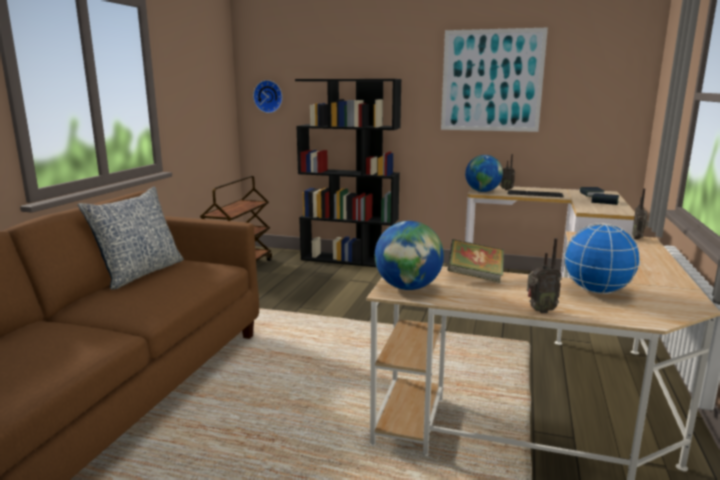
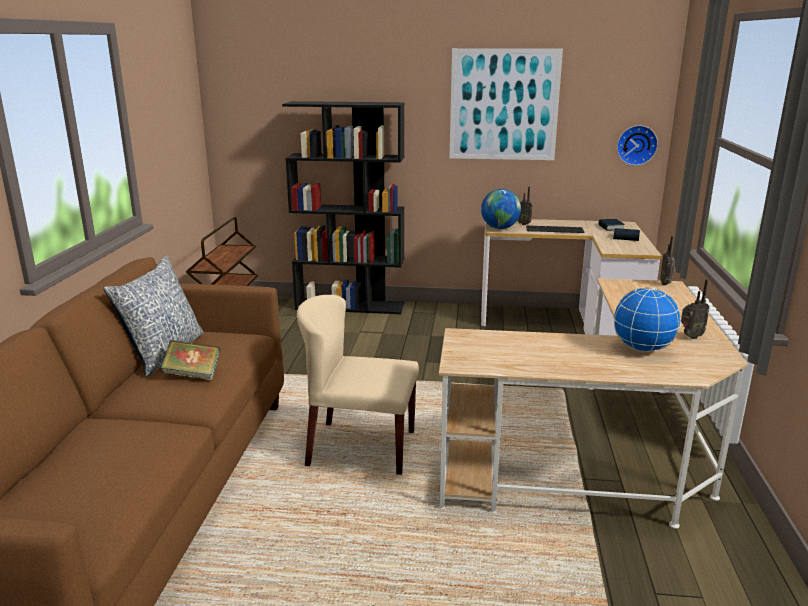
camera: 10 degrees left, 5 degrees up
wall clock [253,80,282,113] -> wall clock moved to [617,125,658,166]
globe [375,221,444,290] -> none
book [447,239,504,283] -> book moved to [161,340,220,380]
radio [527,238,562,313] -> radio moved to [681,279,710,339]
none -> beige chair [297,295,419,475]

